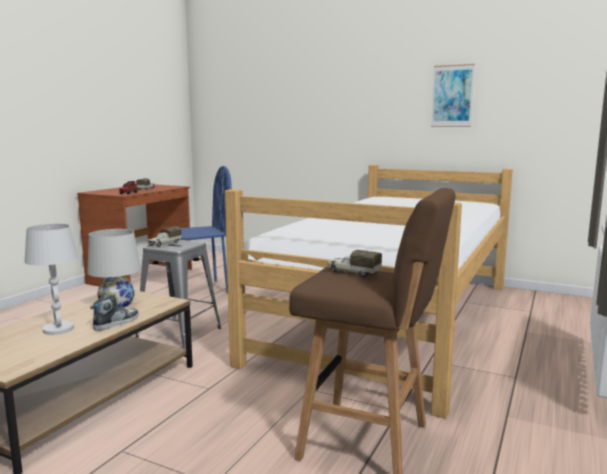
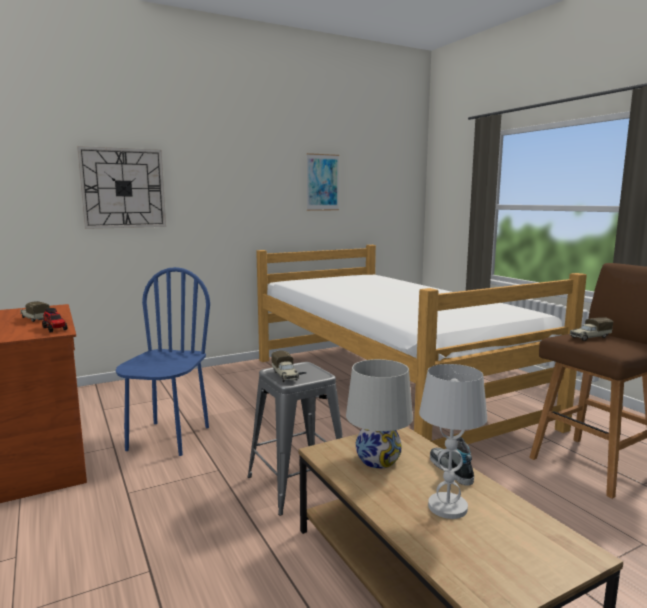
camera: 55 degrees left, 0 degrees up
none -> wall clock [77,146,166,229]

